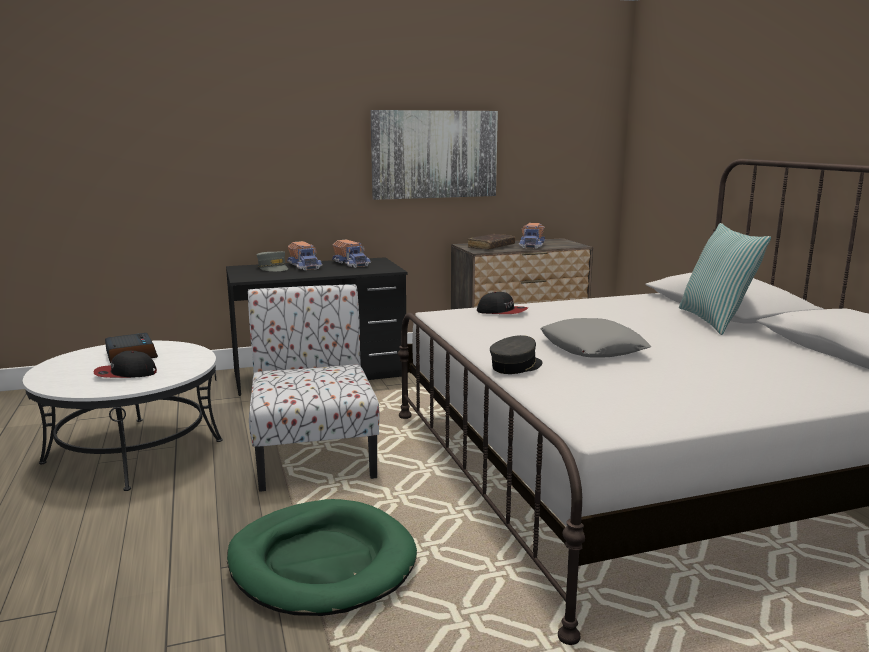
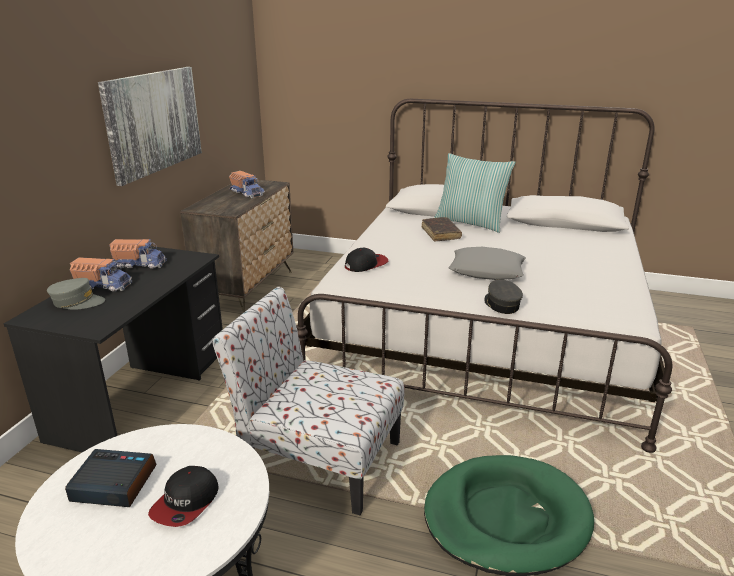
camera: 55 degrees left, 10 degrees up
brown book [468,234,515,250] -> brown book moved to [422,217,462,242]

